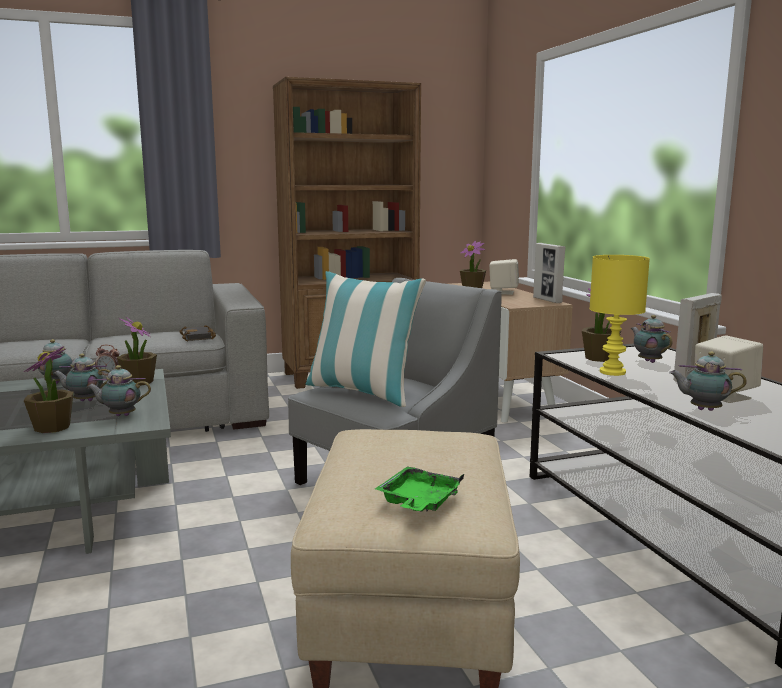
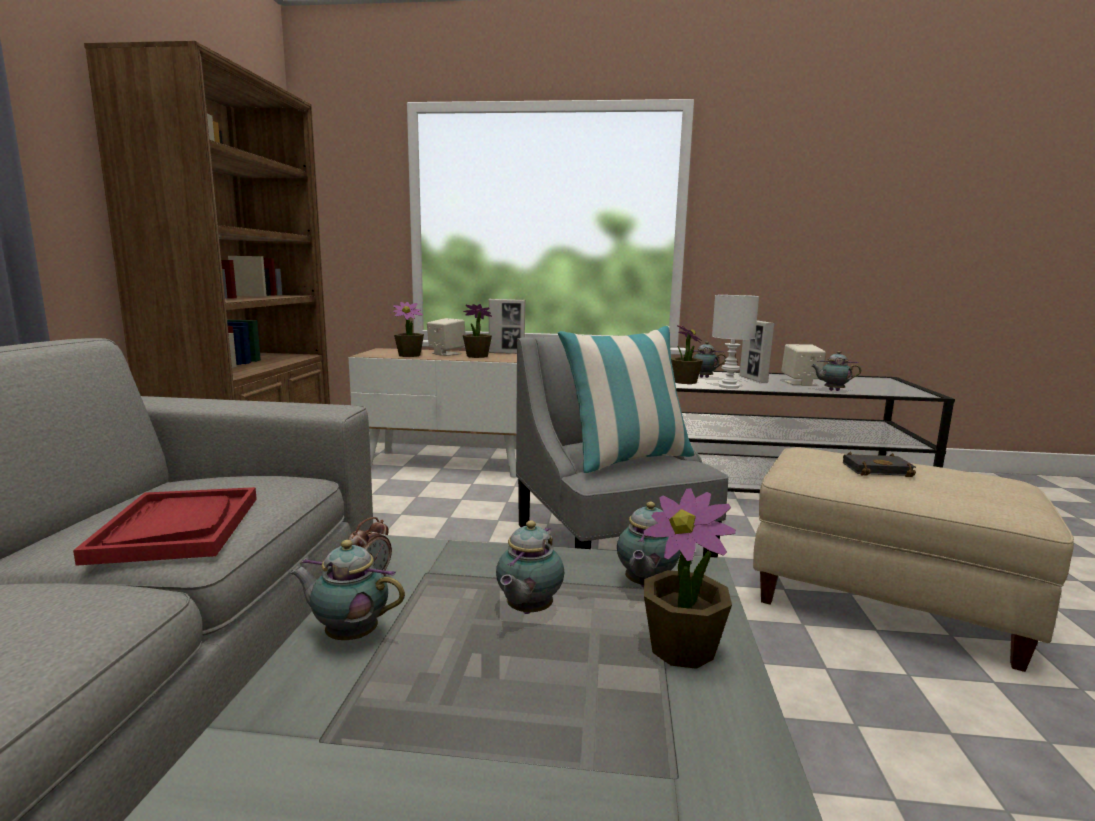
camera: 65 degrees left, 0 degrees up
potted plant [117,316,157,386] -> potted plant moved to [463,304,492,358]
black book [179,325,216,341] -> black book moved to [843,452,916,477]
green tray [375,466,464,512] -> none
yellow table lamp [589,255,650,376] -> white table lamp [712,295,759,389]
teapot [669,351,747,411] -> teapot turned 60 degrees clockwise [811,351,861,391]
none -> red tray [73,487,257,566]

